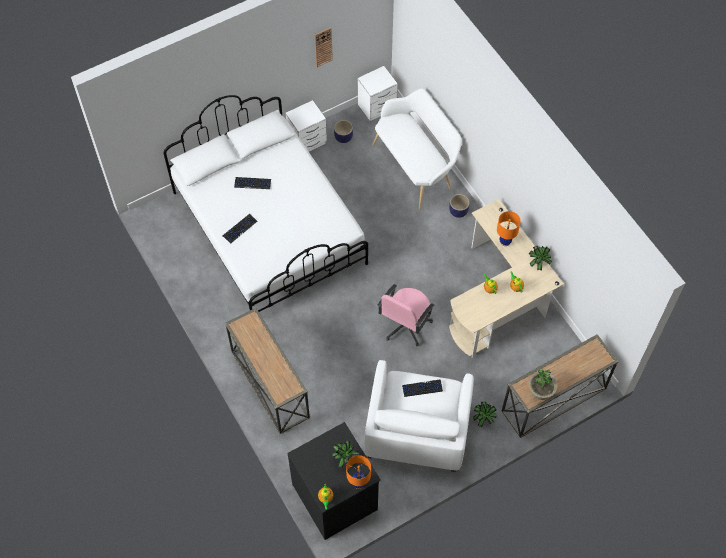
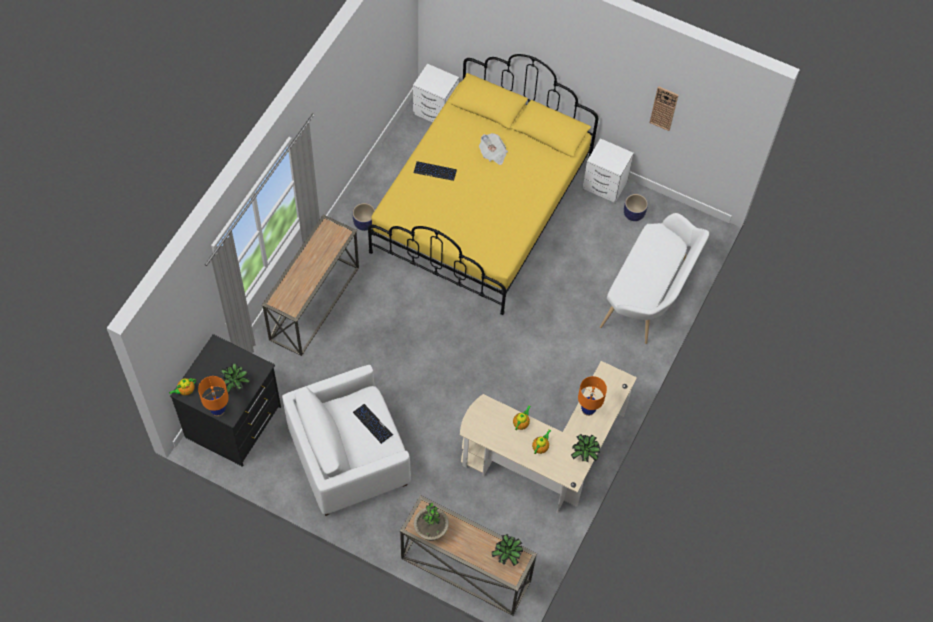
camera: 55 degrees right, 0 degrees up
white bed [164,95,368,312] -> yellow bed [368,54,598,315]
keyboard [234,177,271,189] -> newspaper [479,133,508,165]
white nightstand [358,66,397,121] -> white nightstand moved to [413,64,459,123]
pink office chair [378,284,435,346] -> none
planter [449,194,470,218] -> planter moved to [352,203,375,231]
potted plant [473,402,497,427] -> potted plant moved to [492,534,523,566]

